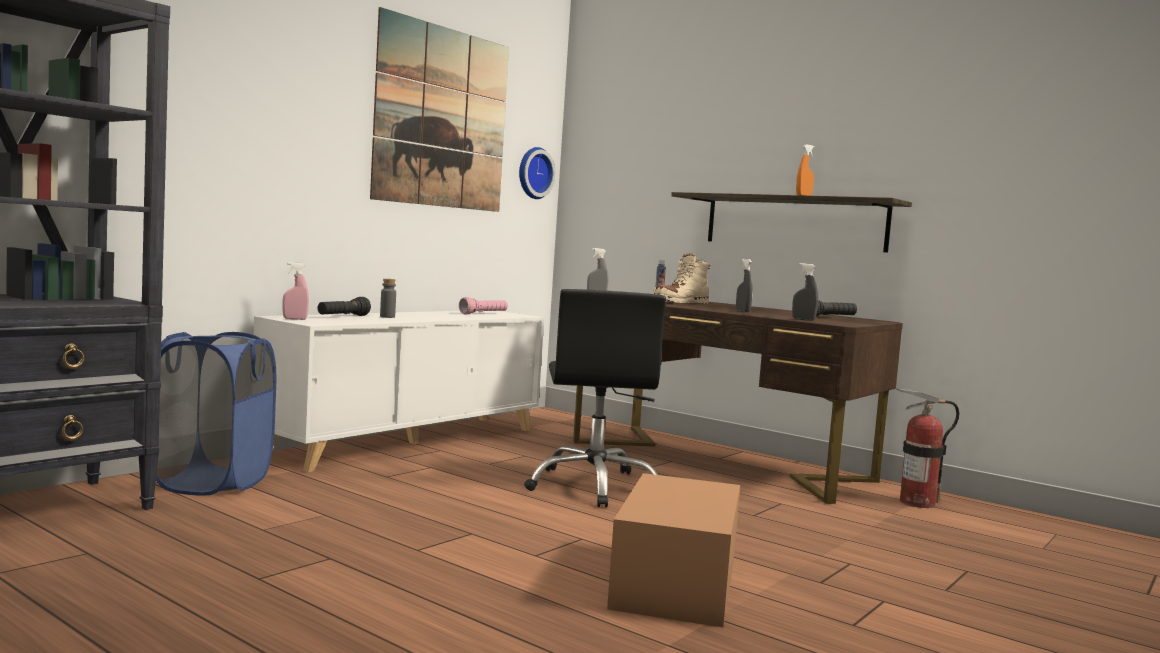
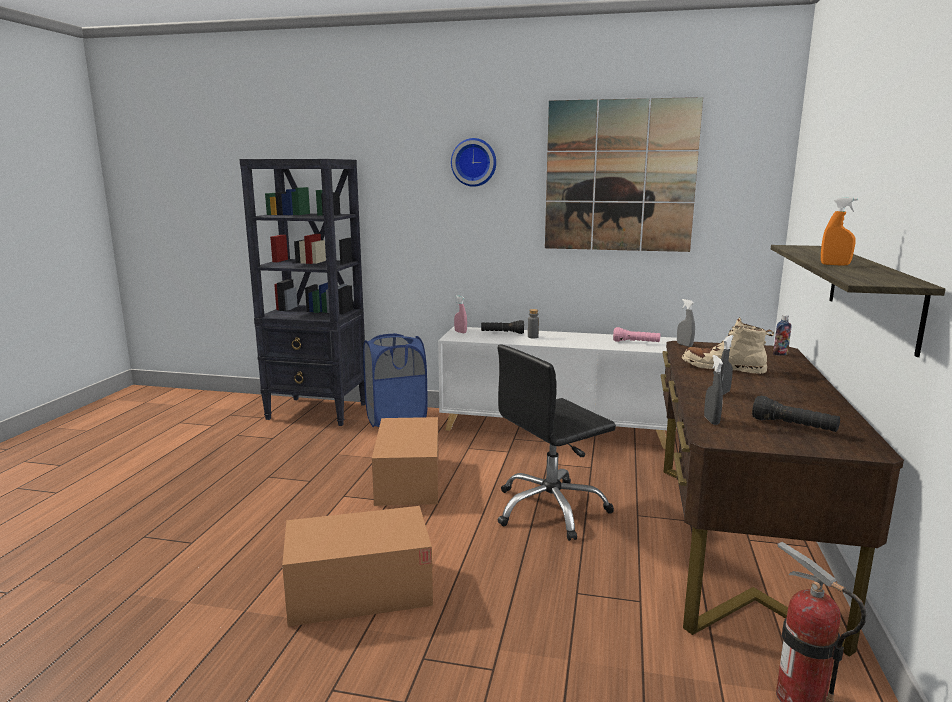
camera: 65 degrees right, 10 degrees up
wall clock [519,147,556,199] -> wall clock moved to [451,138,496,187]
none -> cardboard box [372,417,439,506]

